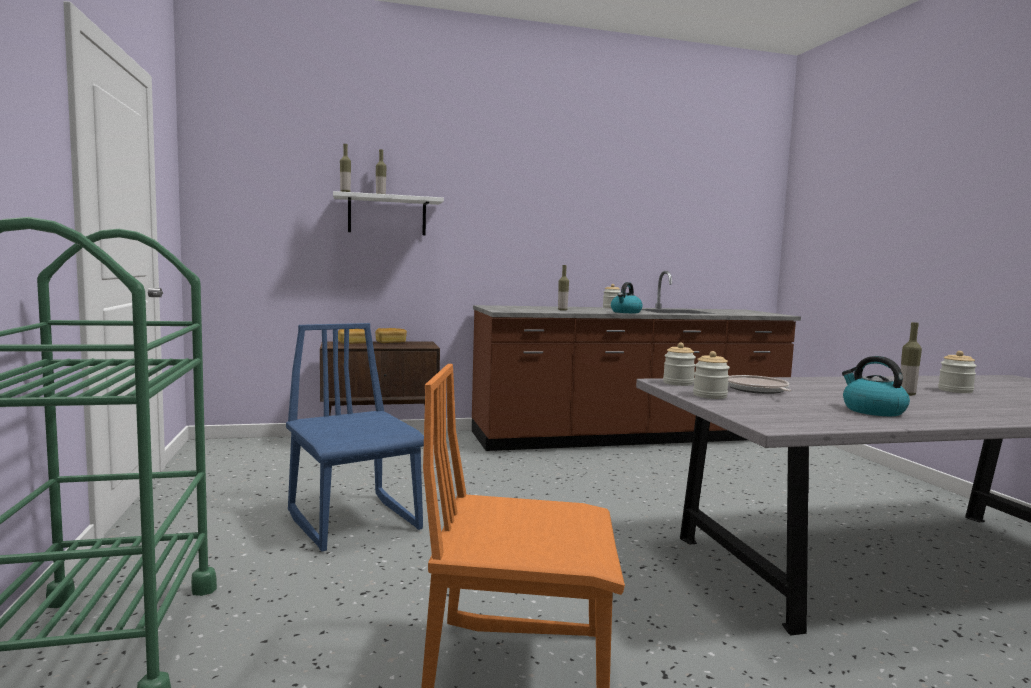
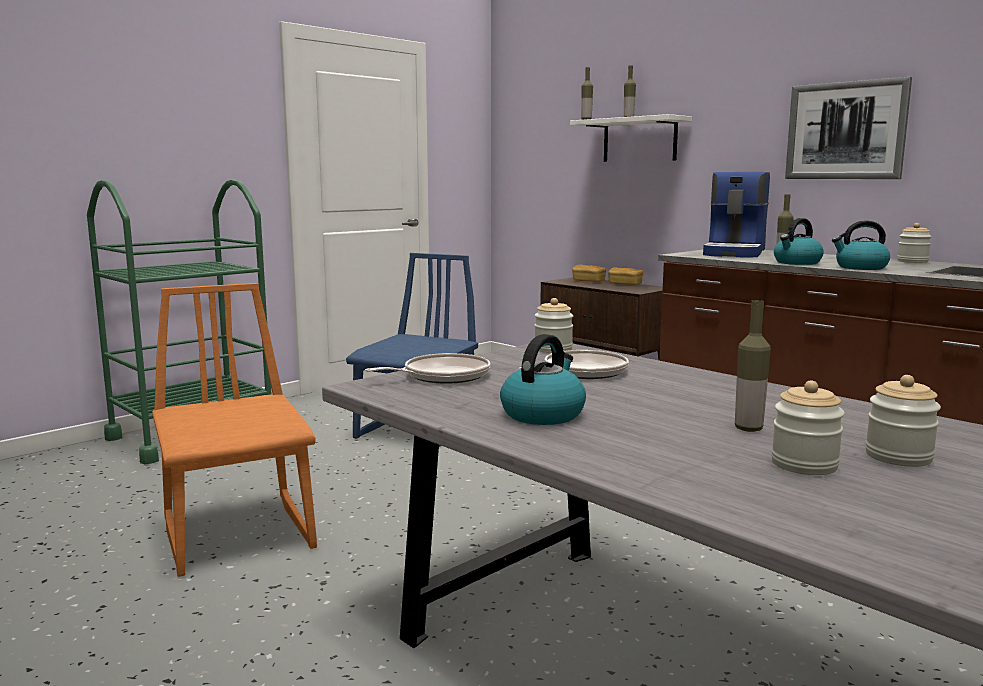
camera: 60 degrees right, 5 degrees up
jar [693,351,730,399] -> jar moved to [771,380,845,475]
none -> frying pan [365,353,490,384]
none -> coffee machine [703,172,770,258]
none -> kettle [774,218,824,265]
none -> picture [785,77,912,179]

